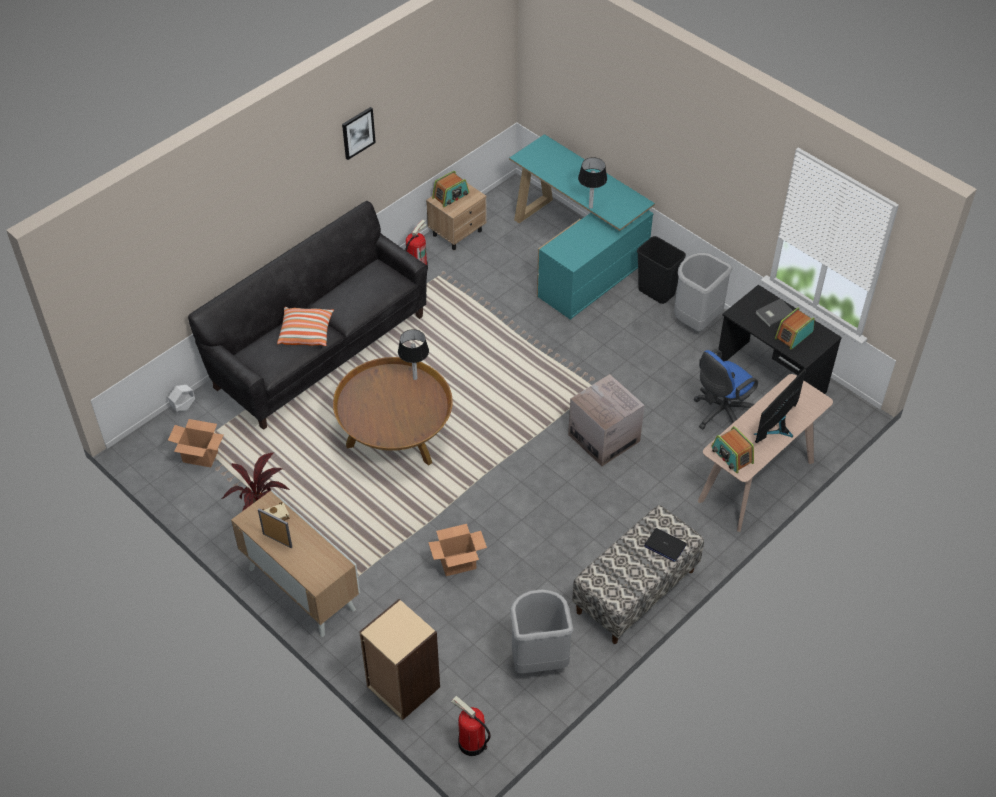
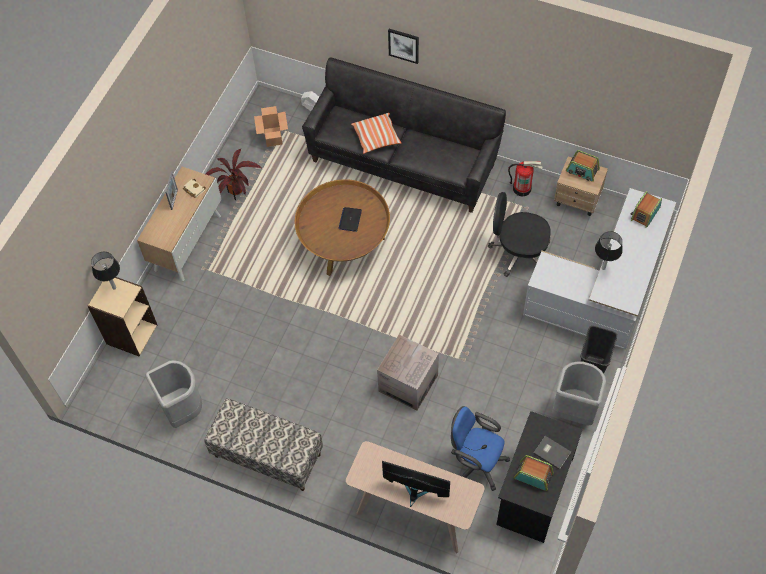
camera: 70 degrees right, 10 degrees up
picture [342,107,376,160] -> picture moved to [388,29,419,64]
table lamp [398,329,429,380] -> table lamp moved to [91,252,120,290]
cardboard box [428,524,487,576] -> none
fire extinguisher [451,696,491,756] -> none
turquoise desk [509,134,655,320] -> white desk [523,188,677,350]
laptop [644,528,687,562] -> laptop moved to [338,207,362,232]
radio [711,426,754,473] -> radio moved to [631,191,662,228]
none -> black office chair [488,192,551,277]

